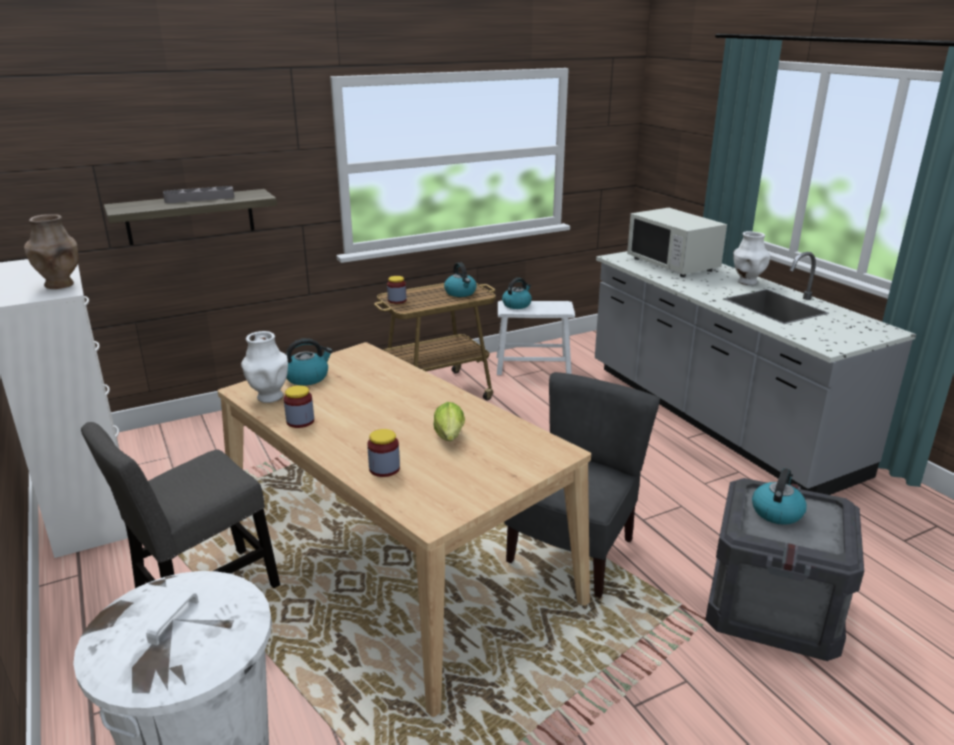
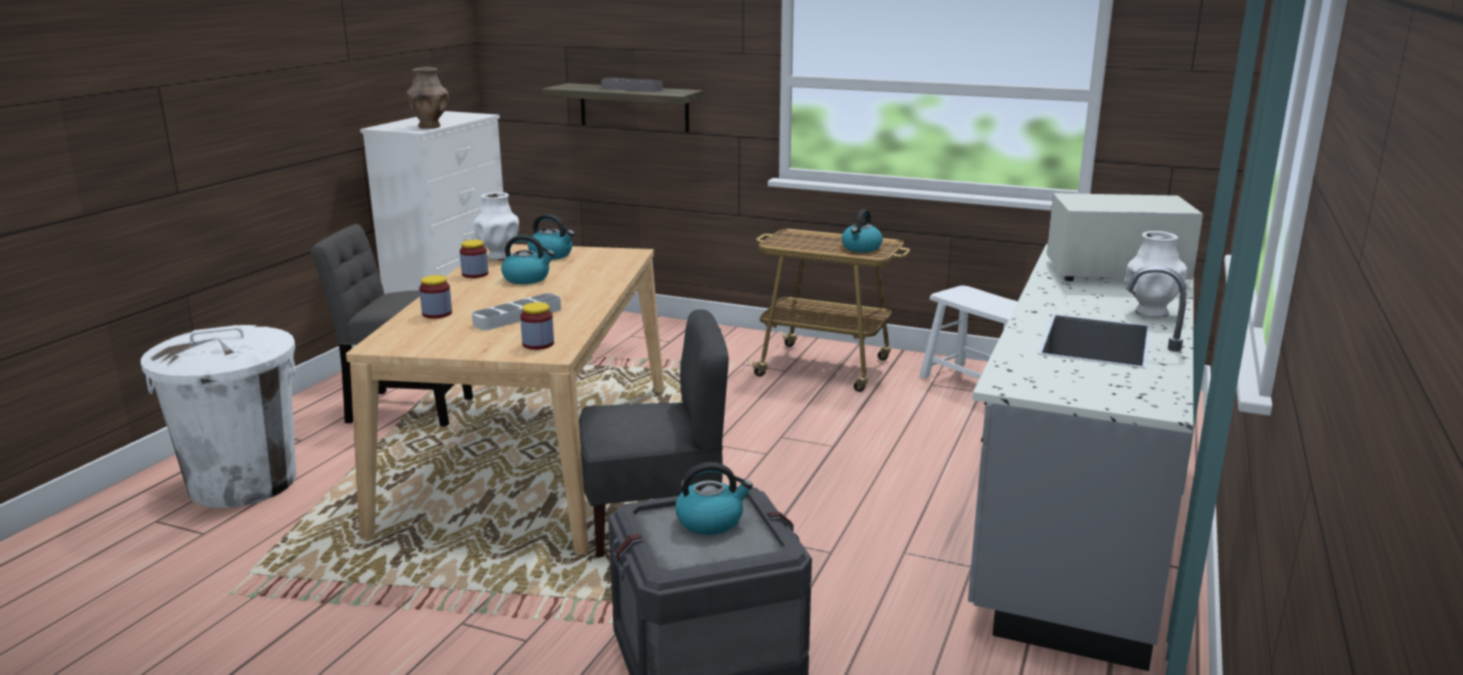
camera: 50 degrees right, 5 degrees down
jar [387,276,406,304] -> jar moved to [520,302,554,350]
lettuce [434,402,465,441] -> grey tray [472,293,561,330]
kettle [502,278,532,309] -> kettle moved to [501,235,555,284]
white microwave [627,208,727,277] -> white microwave turned 75 degrees clockwise [1047,193,1203,281]

